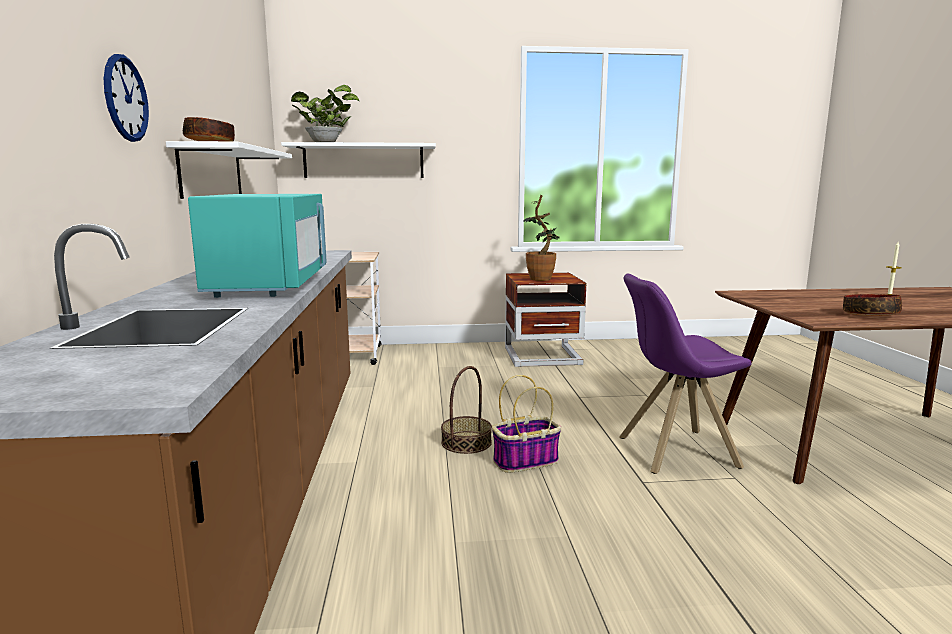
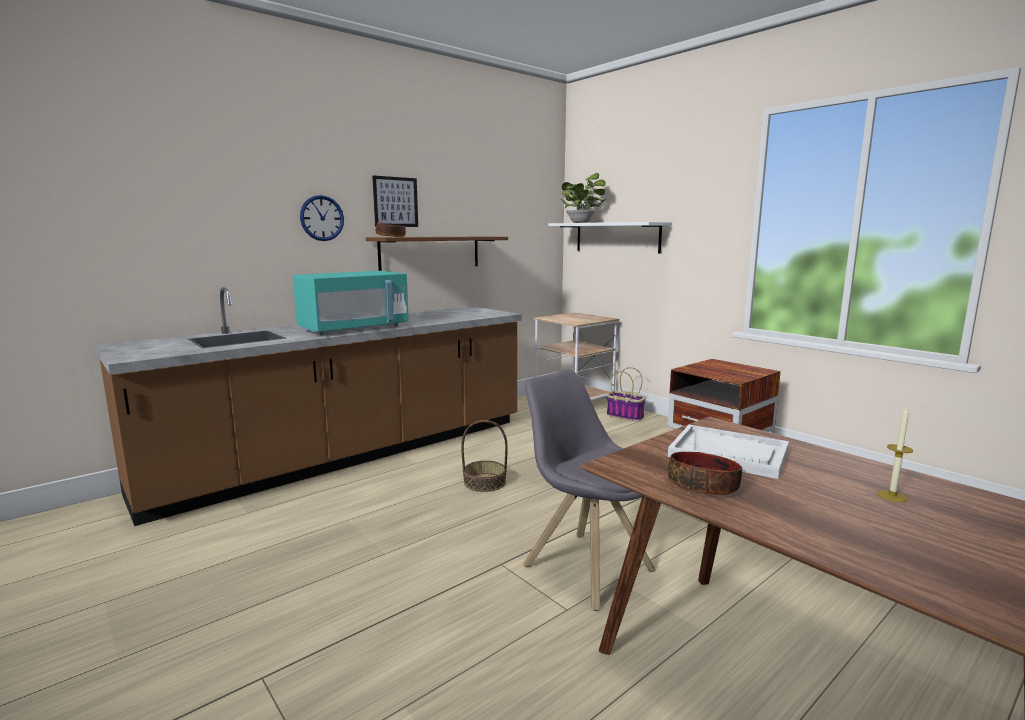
camera: 55 degrees right, 0 degrees up
white shelf [166,141,292,199] -> brown shelf [366,236,508,271]
basket [492,375,561,473] -> basket moved to [607,367,646,421]
potted plant [523,195,560,281] -> none
purple chair [619,274,752,474] -> grey chair [524,369,655,611]
none -> picture [372,175,418,227]
none -> white tray [668,425,789,479]

